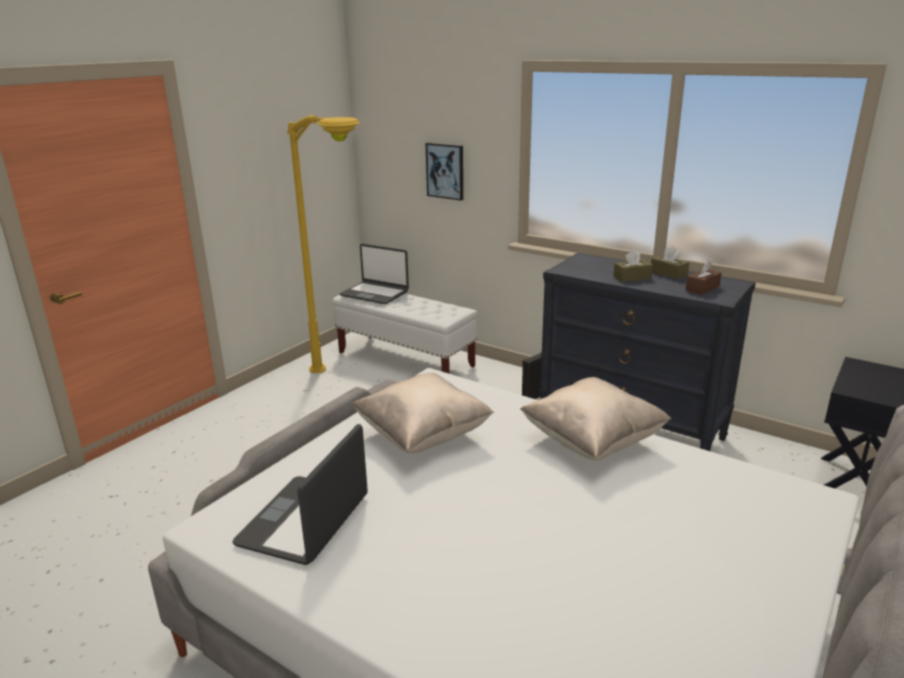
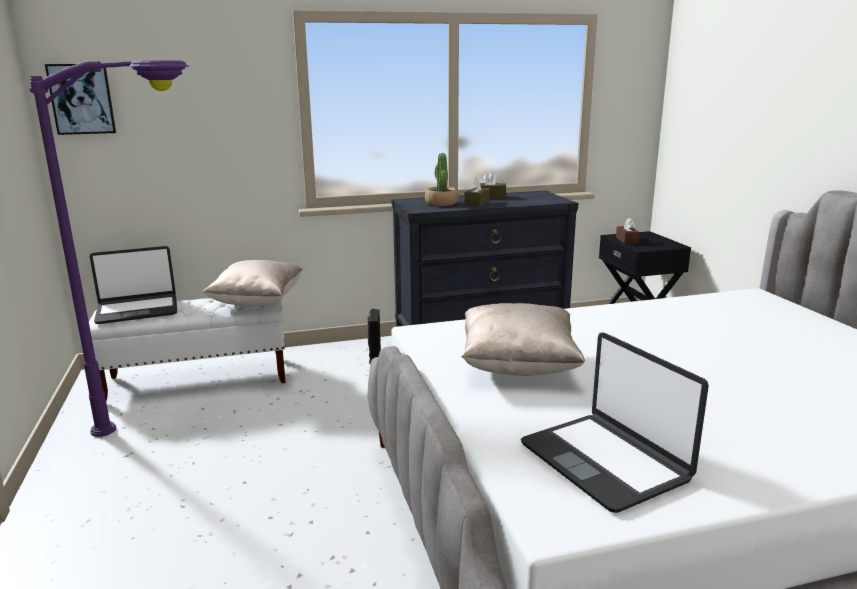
camera: 50 degrees left, 5 degrees down
yellow floor lamp [287,115,360,373] -> purple floor lamp [29,60,189,437]
picture [425,143,463,201] -> picture moved to [45,64,116,135]
beige pillow [520,377,672,460] -> beige pillow moved to [203,260,303,307]
brown tissue box [686,260,722,295] -> brown tissue box moved to [616,218,640,244]
none -> potted plant [425,153,458,206]

